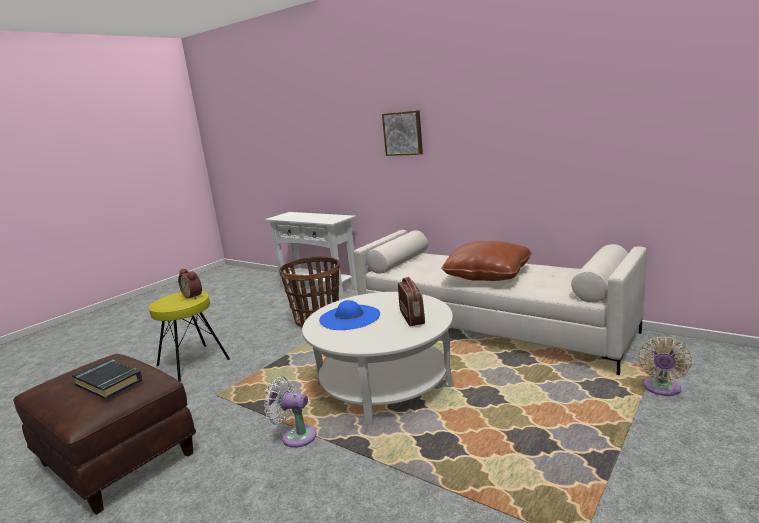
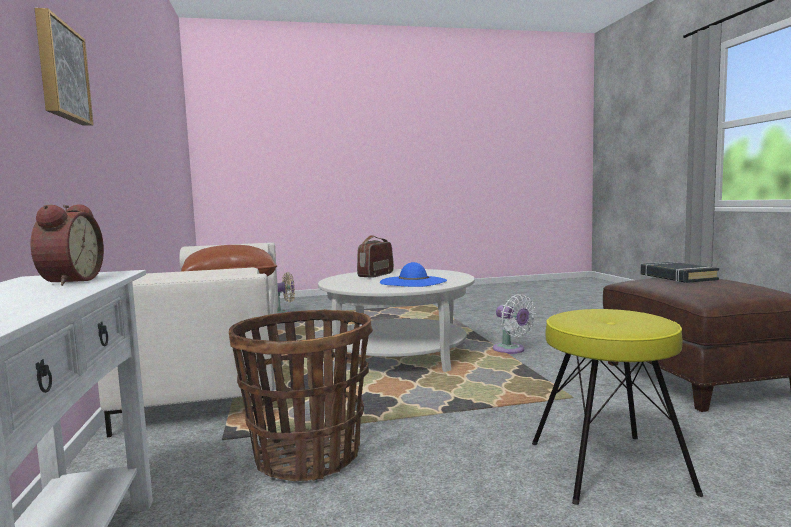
camera: 140 degrees left, 10 degrees down
alarm clock [178,269,202,299] -> alarm clock moved to [31,204,104,286]

